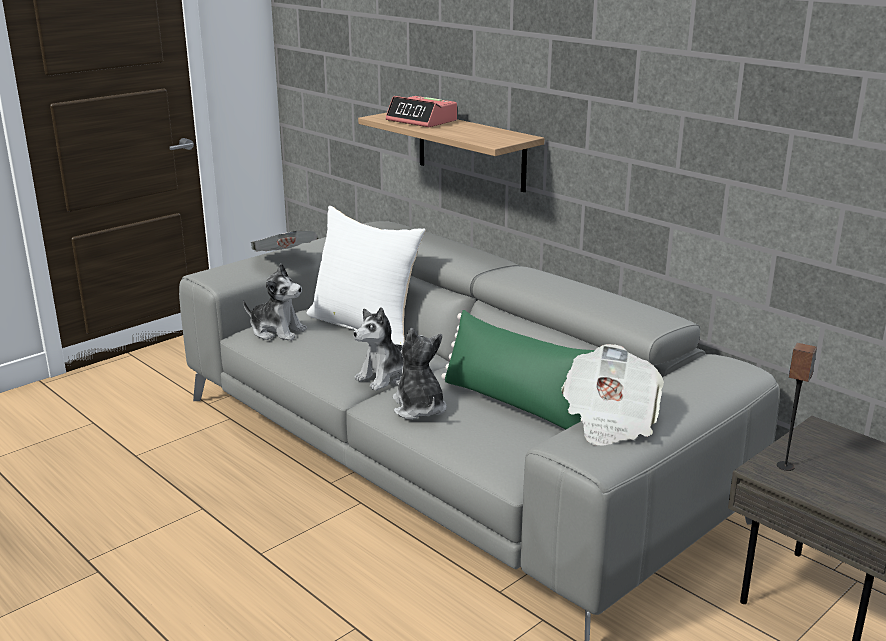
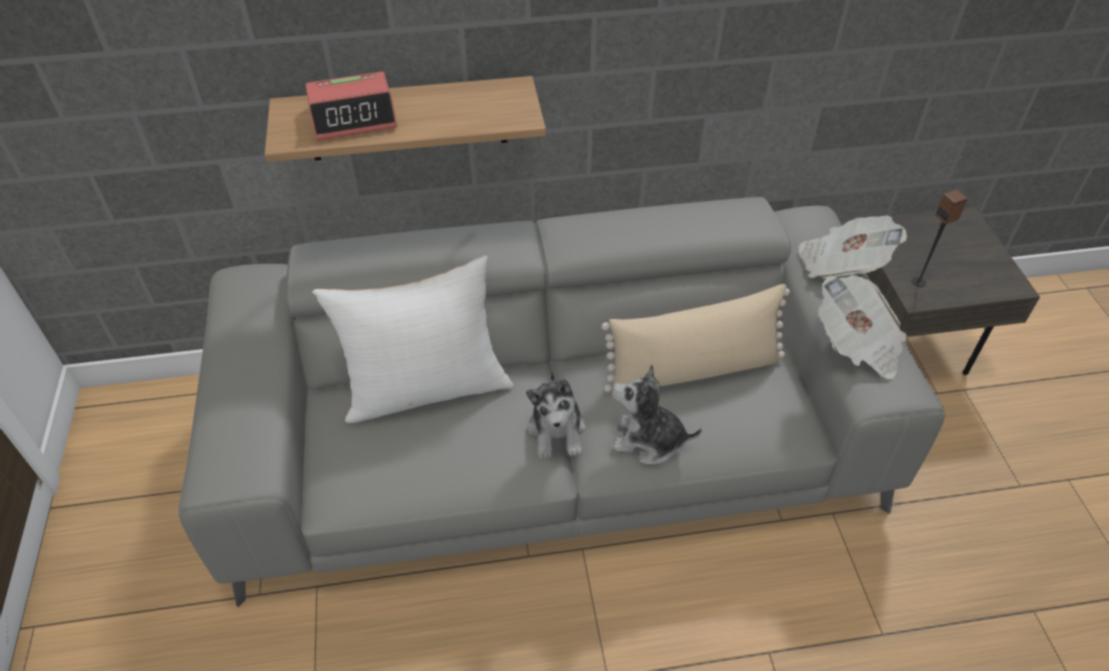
camera: 55 degrees left, 25 degrees up
plush toy [243,264,307,341] -> none
newspaper [250,231,319,251] -> newspaper moved to [798,215,907,278]
green pillow [441,310,595,430] -> beige pillow [601,284,790,393]

